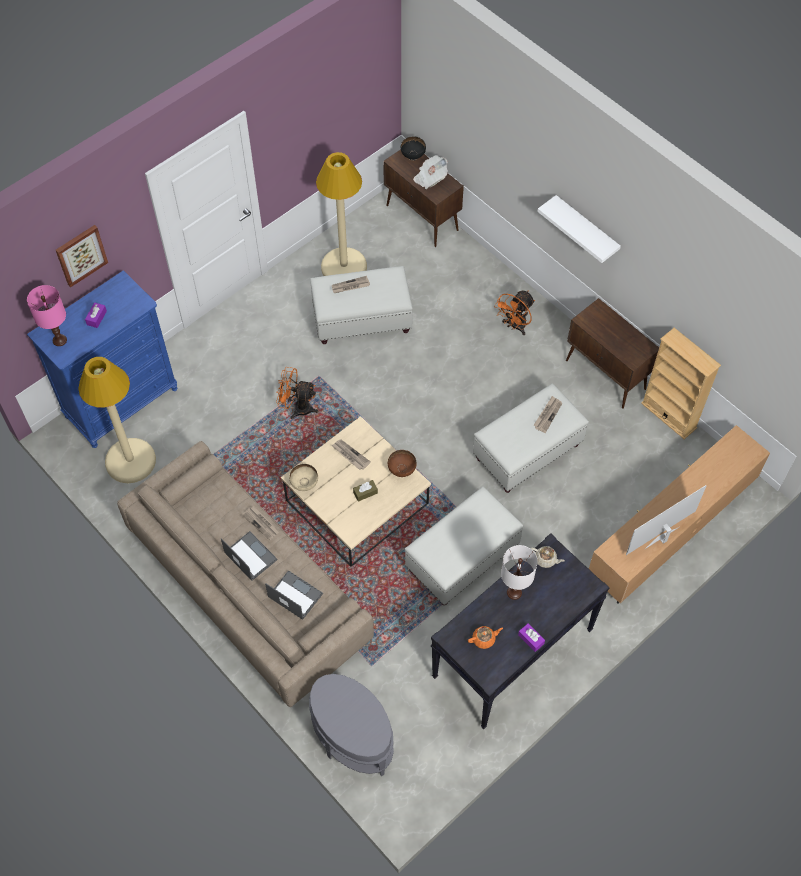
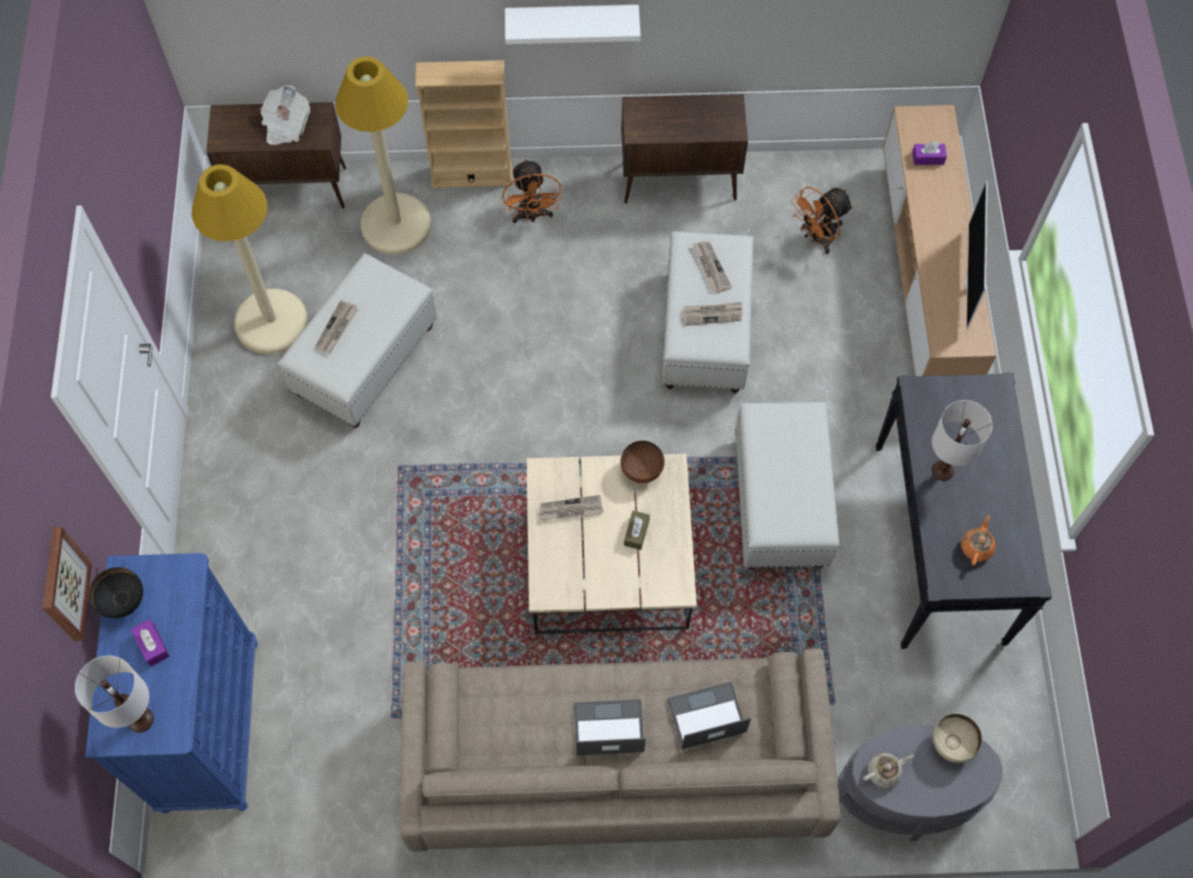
camera: 50 degrees left, 5 degrees up
pink table lamp [27,285,67,346] -> white table lamp [75,656,154,733]
beige floor lamp [78,357,156,483] -> beige floor lamp moved to [335,56,431,255]
newspaper [242,506,280,540] -> newspaper moved to [682,302,742,326]
orange fan [276,367,318,419] -> orange fan moved to [790,187,853,254]
beige bowl [289,464,318,491] -> beige bowl moved to [933,714,982,763]
black bowl [401,136,426,161] -> black bowl moved to [89,567,143,618]
purple tissue box [518,623,545,652] -> purple tissue box moved to [912,141,947,165]
beige teapot [531,546,565,568] -> beige teapot moved to [863,753,914,788]
beige bookcase [641,328,721,439] -> beige bookcase moved to [415,60,513,188]

